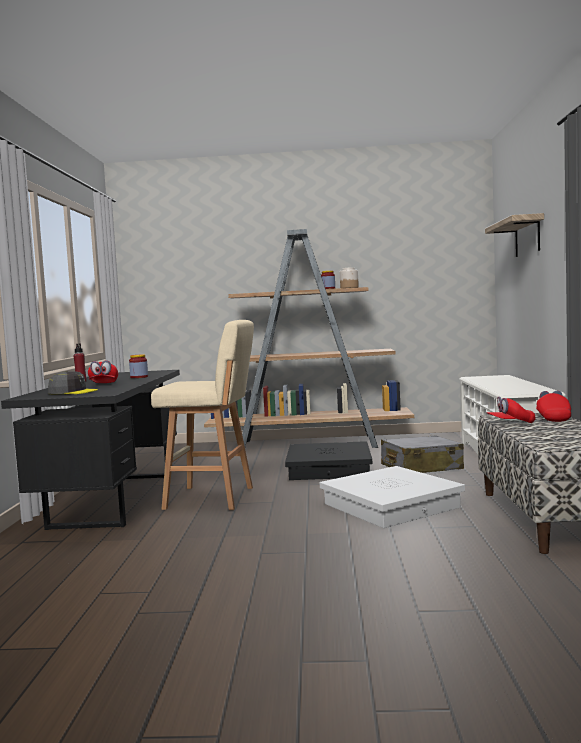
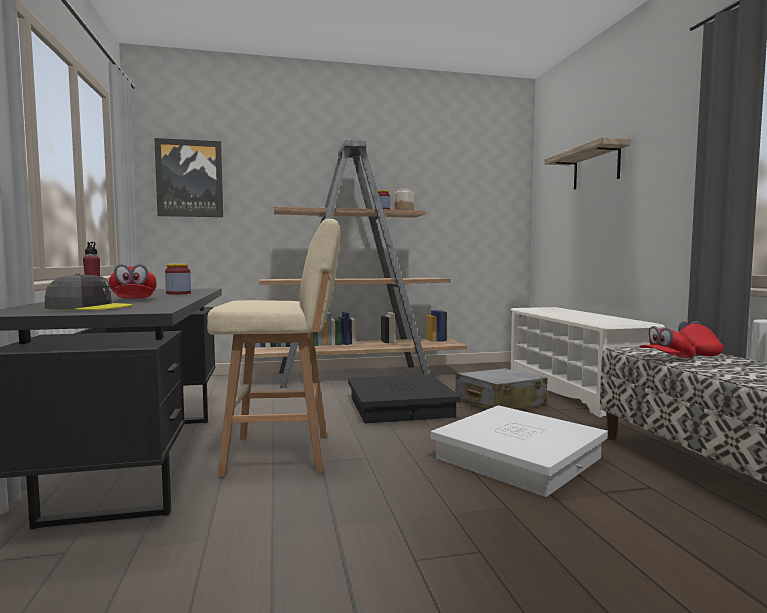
camera: 15 degrees left, 0 degrees up
none -> picture [154,138,223,217]

